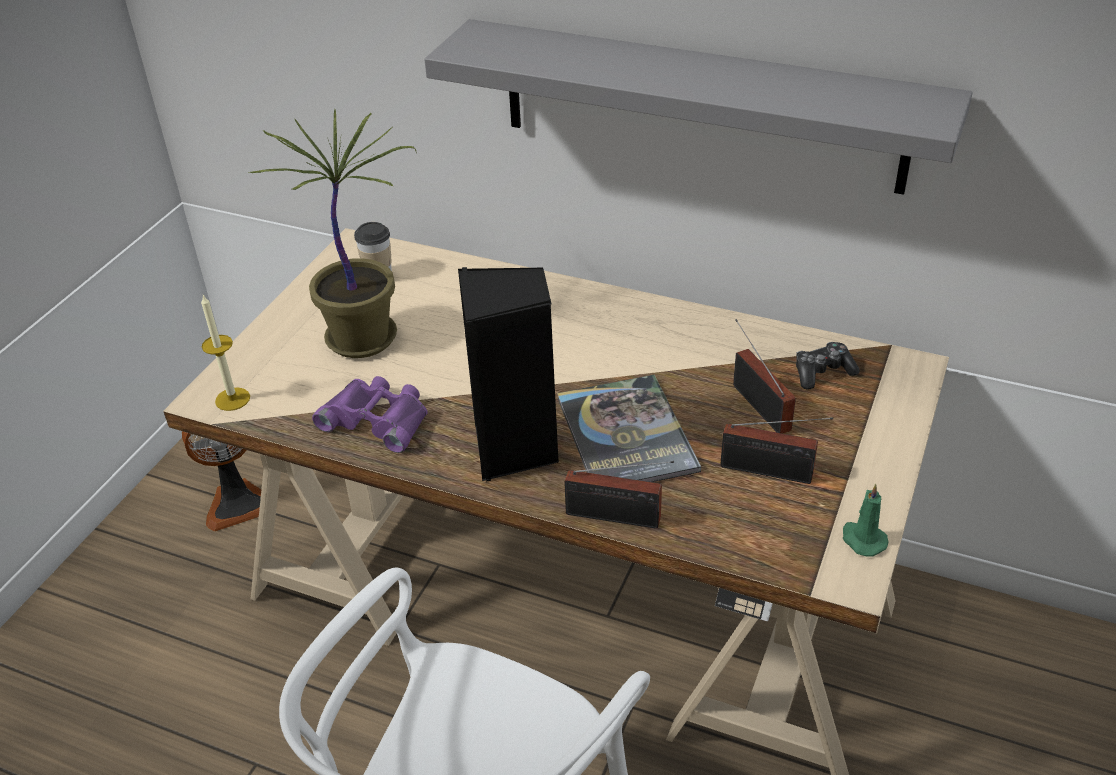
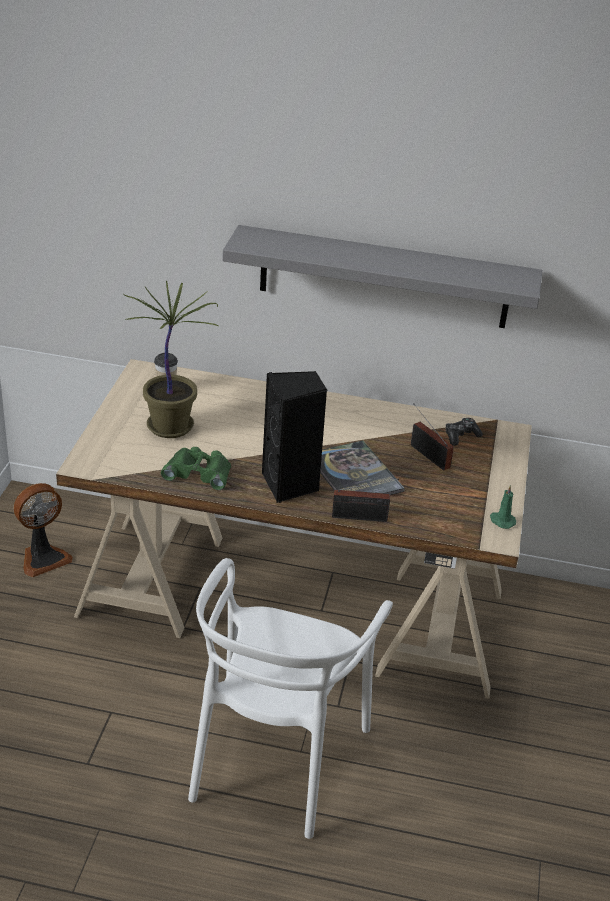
camera: 15 degrees left, 5 degrees down
candle [201,295,250,411] -> none
purple binoculars [312,376,427,453] -> green binoculars [161,447,231,490]
radio [720,417,833,484] -> none

